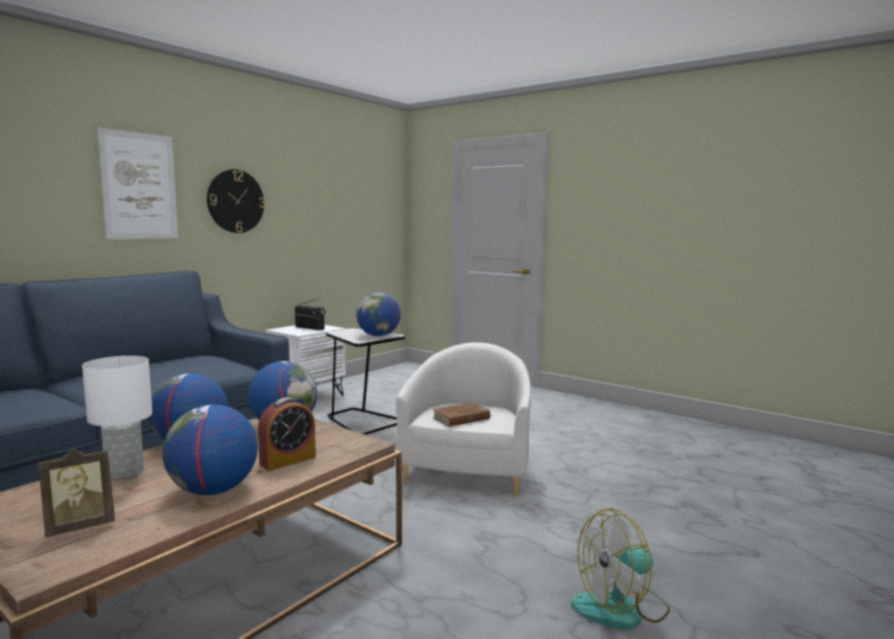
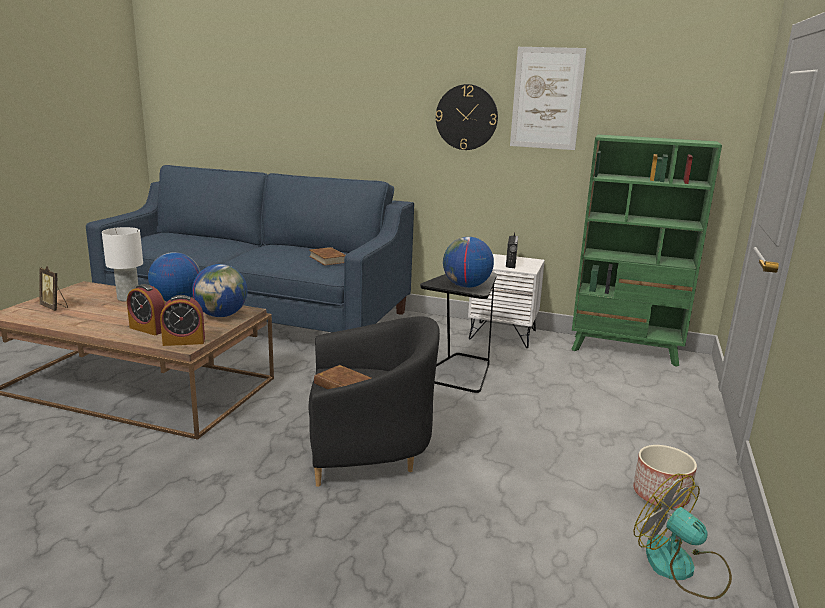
camera: 70 degrees right, 10 degrees up
picture [97,128,178,239] -> picture moved to [510,47,587,150]
globe [163,405,258,495] -> none
white armchair [396,342,531,496] -> black armchair [308,316,440,487]
fan [571,508,670,630] -> fan moved to [633,474,732,599]
none -> alarm clock [160,295,205,346]
none -> brown book [309,247,345,266]
none -> green bookcase [571,134,722,367]
none -> planter [633,445,697,508]

